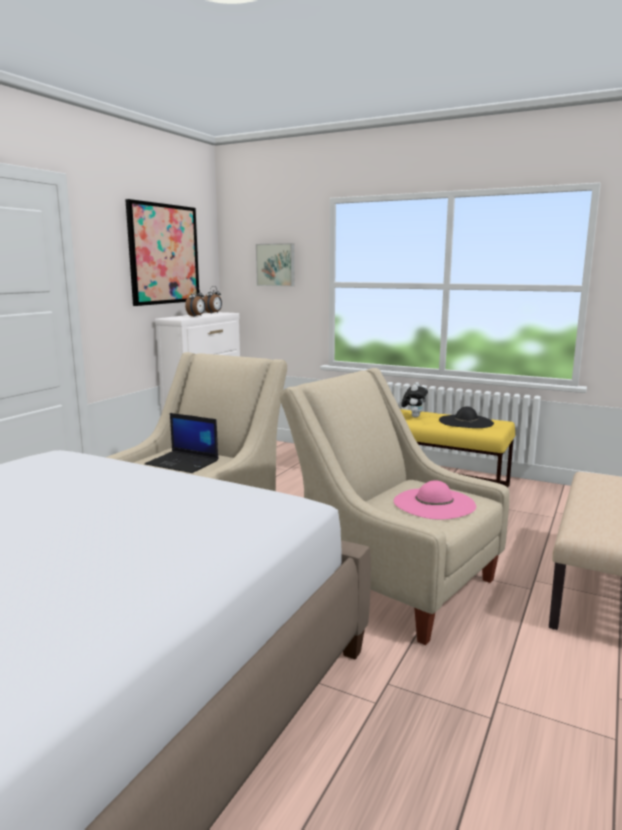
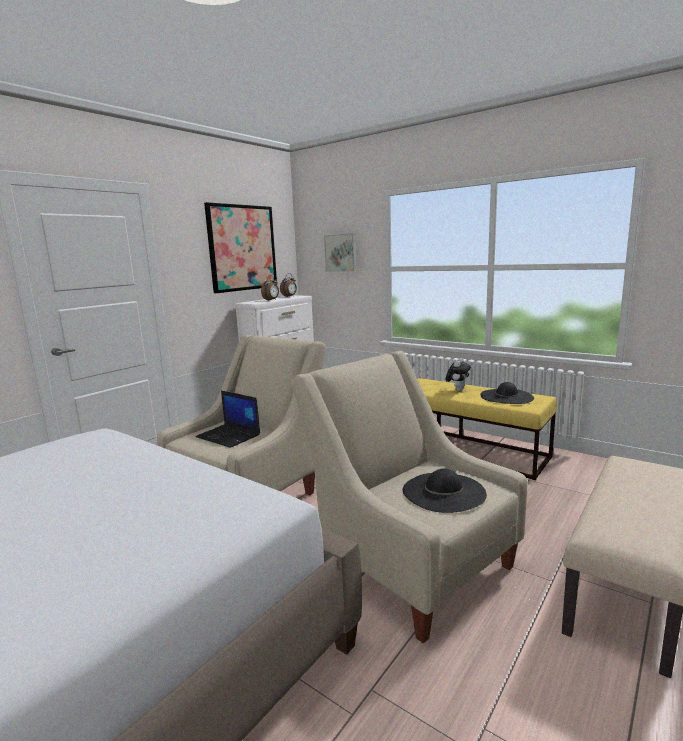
camera: 10 degrees right, 0 degrees up
pink hat [394,480,476,520] -> black hat [403,468,487,513]

